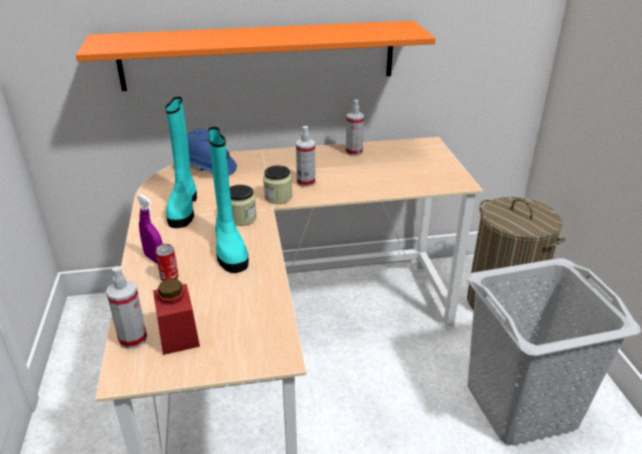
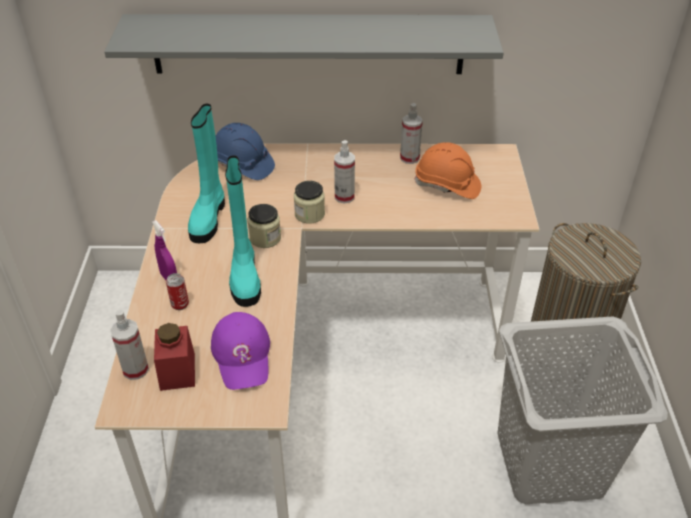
camera: 10 degrees right, 10 degrees up
orange shelf [76,21,436,91] -> grey shelf [104,14,504,74]
none -> purple cap [211,312,270,390]
none -> orange hard hat [414,142,481,199]

